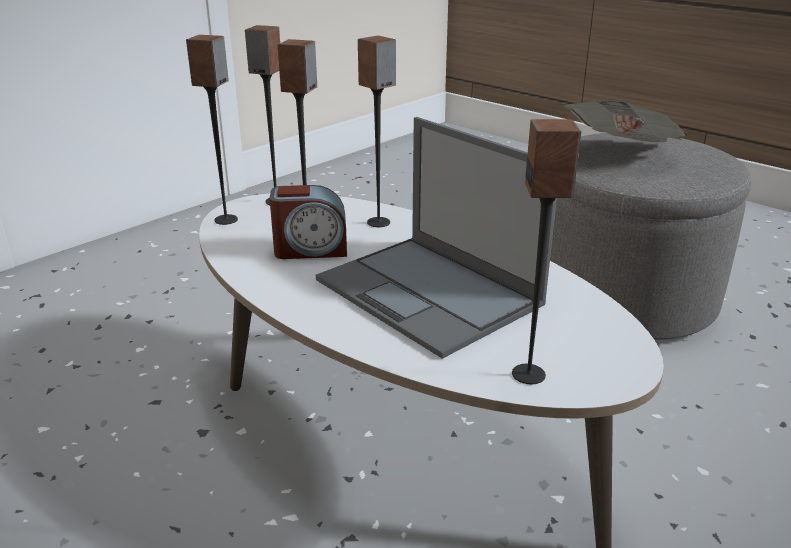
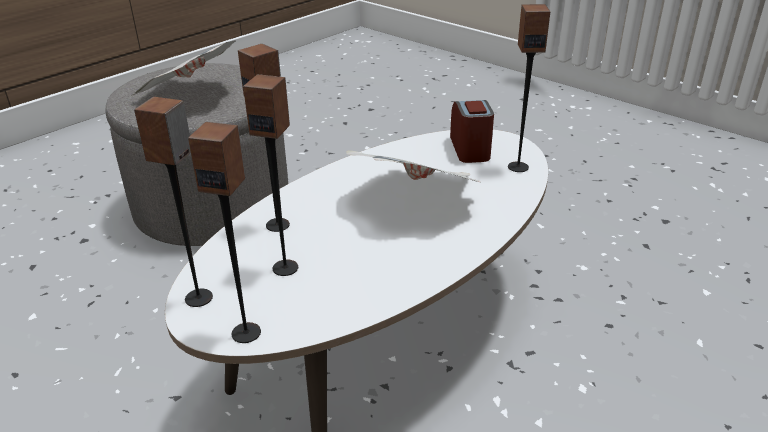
camera: 90 degrees left, 5 degrees up
alarm clock [270,185,347,259] -> alarm clock moved to [450,100,494,163]
laptop [316,117,557,359] -> newspaper [346,150,480,182]

